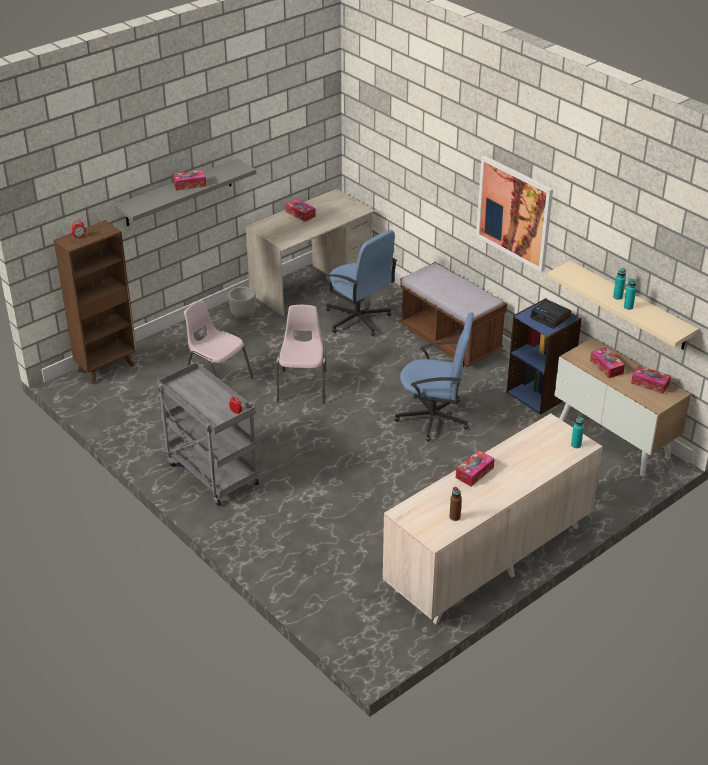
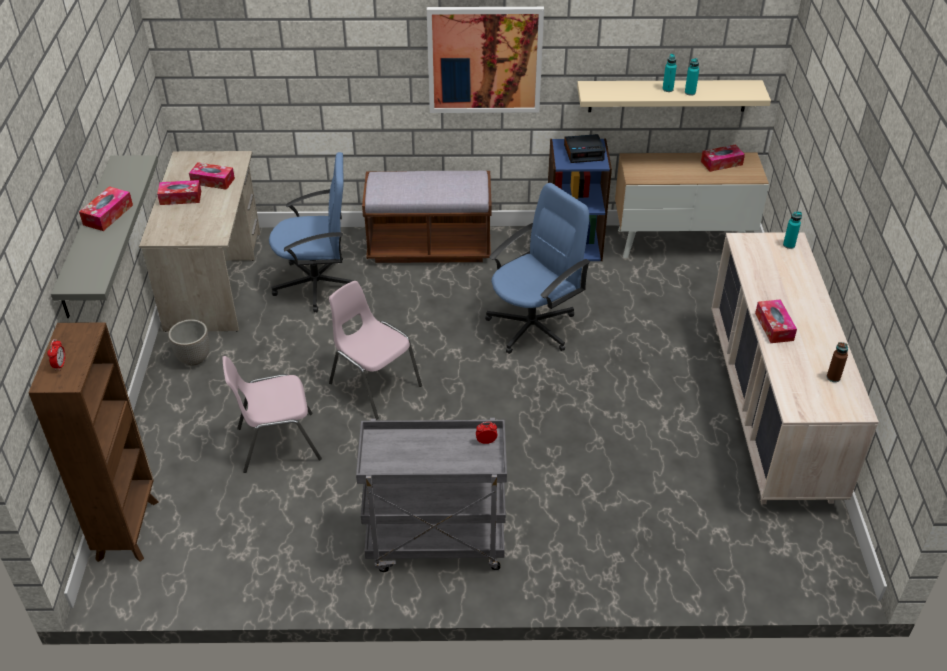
camera: 50 degrees left, 5 degrees up
tissue box [590,347,625,378] -> tissue box moved to [189,162,235,190]

